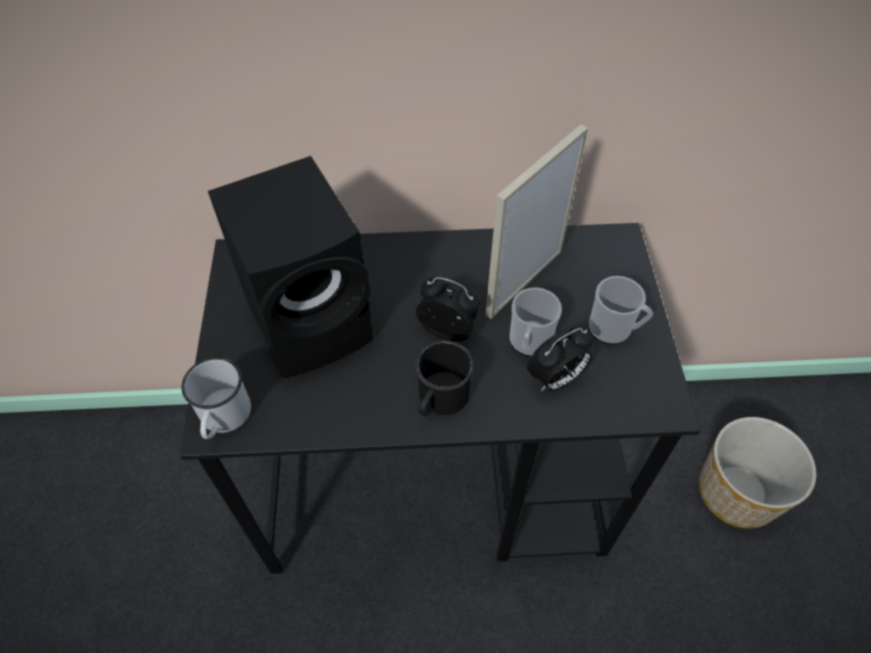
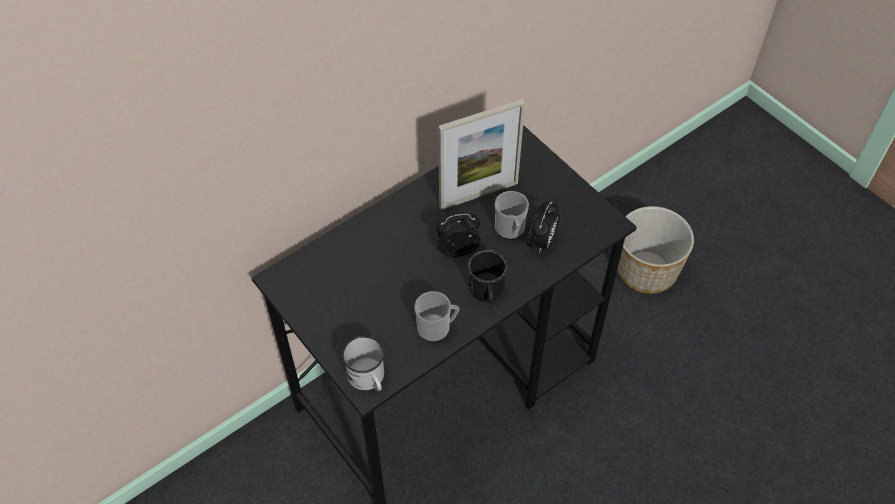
camera: 35 degrees left, 0 degrees up
black speaker [208,156,373,378] -> none
picture frame [485,124,588,319] -> picture frame turned 120 degrees counterclockwise [438,99,525,210]
mug [589,276,653,345] -> mug moved to [414,291,459,342]

